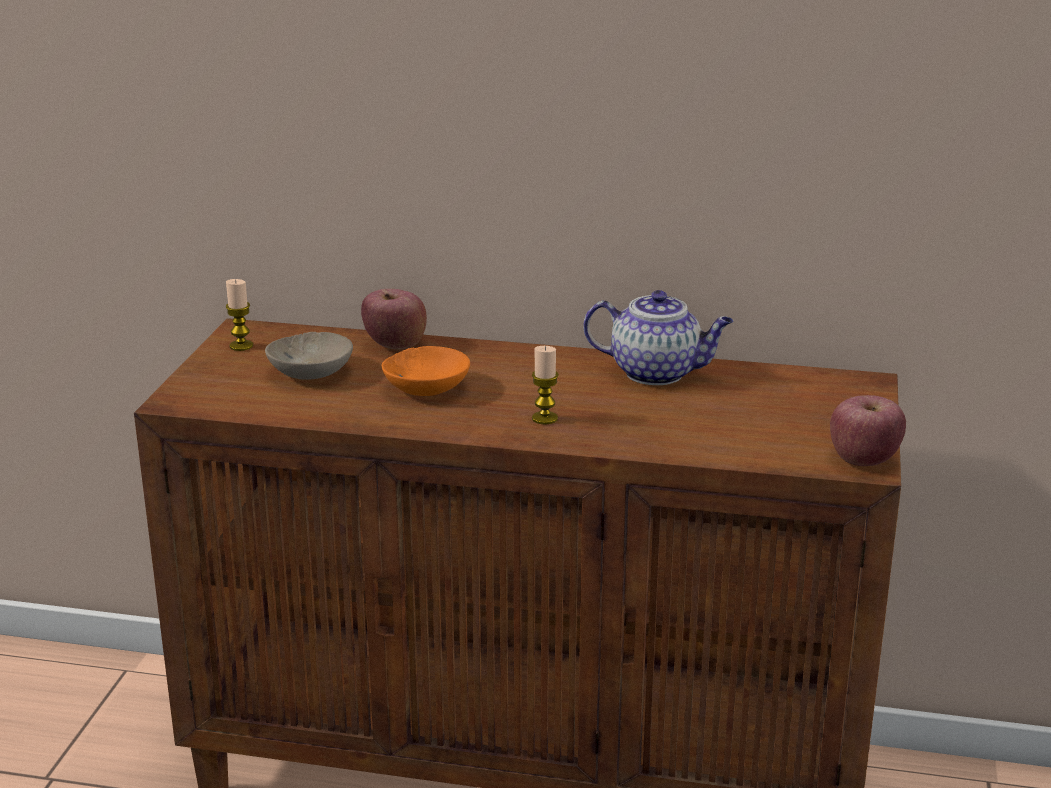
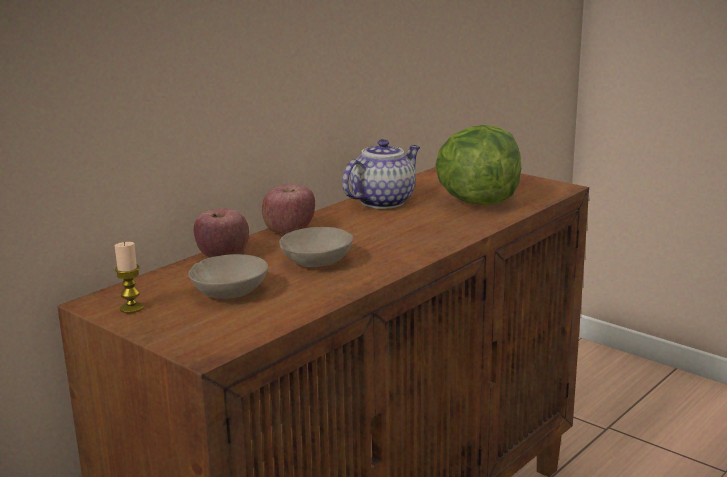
camera: 60 degrees left, 5 degrees down
orange bowl [382,346,470,396] -> beige bowl [279,227,353,267]
candle [532,346,559,424] -> none
apple [830,395,906,466] -> apple moved to [262,184,315,234]
none -> lettuce [435,125,521,205]

